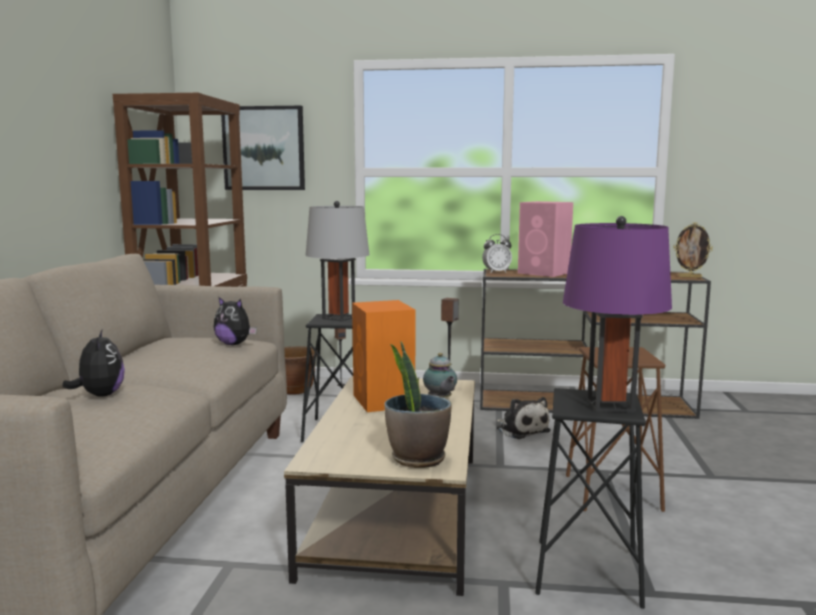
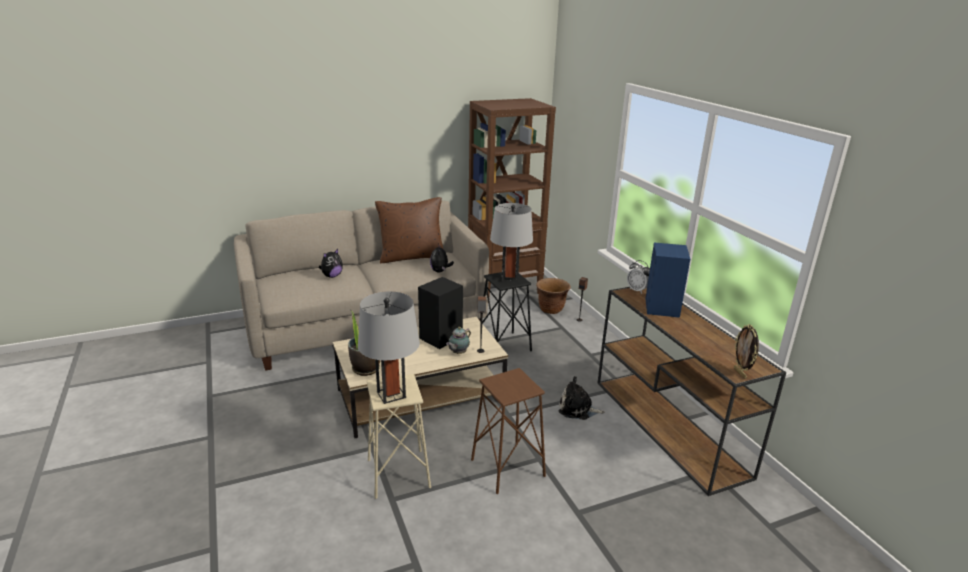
camera: 60 degrees right, 15 degrees up
picture [221,106,305,190] -> none
orange speaker [352,300,415,412] -> black speaker [418,277,463,349]
plush toy [496,397,551,439] -> plush toy turned 75 degrees clockwise [559,376,605,420]
pink speaker [518,201,573,277] -> blue speaker [645,243,690,318]
black stool [535,388,646,609] -> beige stool [367,374,431,499]
purple table lamp [563,216,672,412] -> grey table lamp [358,291,420,404]
none -> brown pillow [375,197,444,263]

